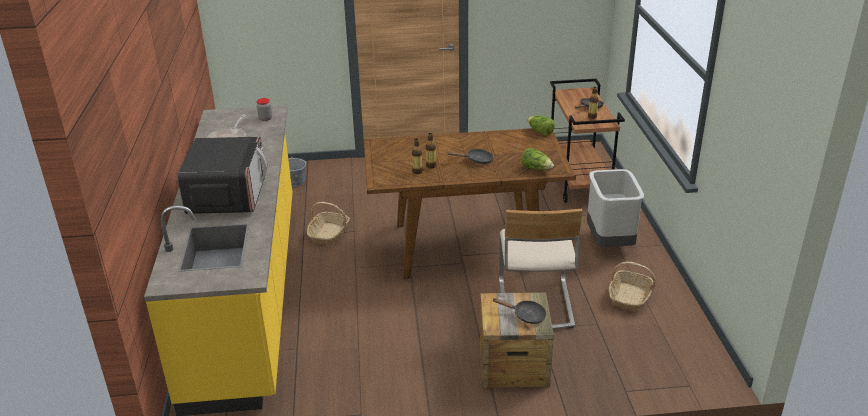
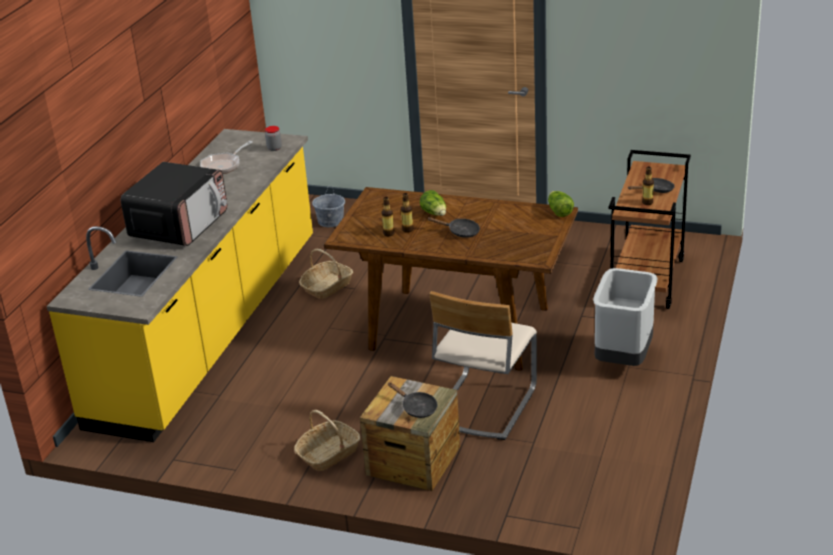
camera: 25 degrees right, 0 degrees up
lettuce [522,148,554,170] -> lettuce moved to [420,190,446,216]
basket [609,262,656,312] -> basket moved to [294,410,360,471]

